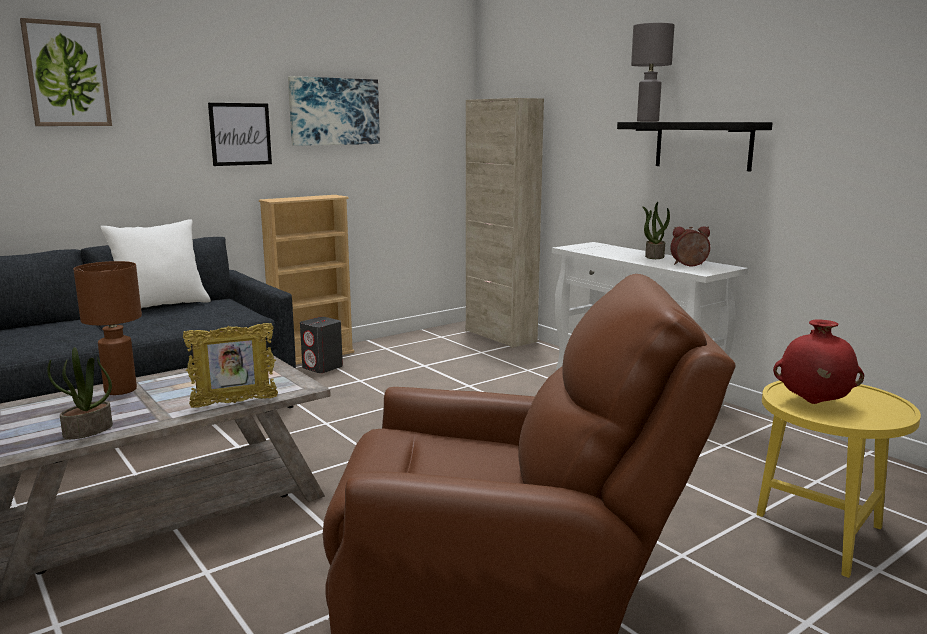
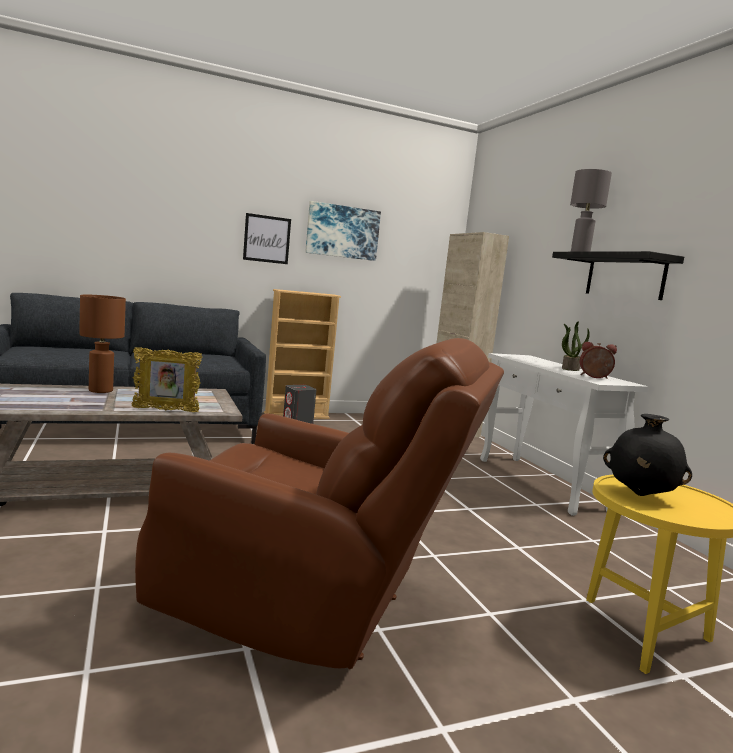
camera: 15 degrees right, 5 degrees down
picture [20,18,112,126] -> none
potted plant [47,347,113,439] -> none
white pillow [101,219,211,308] -> none
red vase [773,319,864,404] -> black vase [603,414,692,496]

